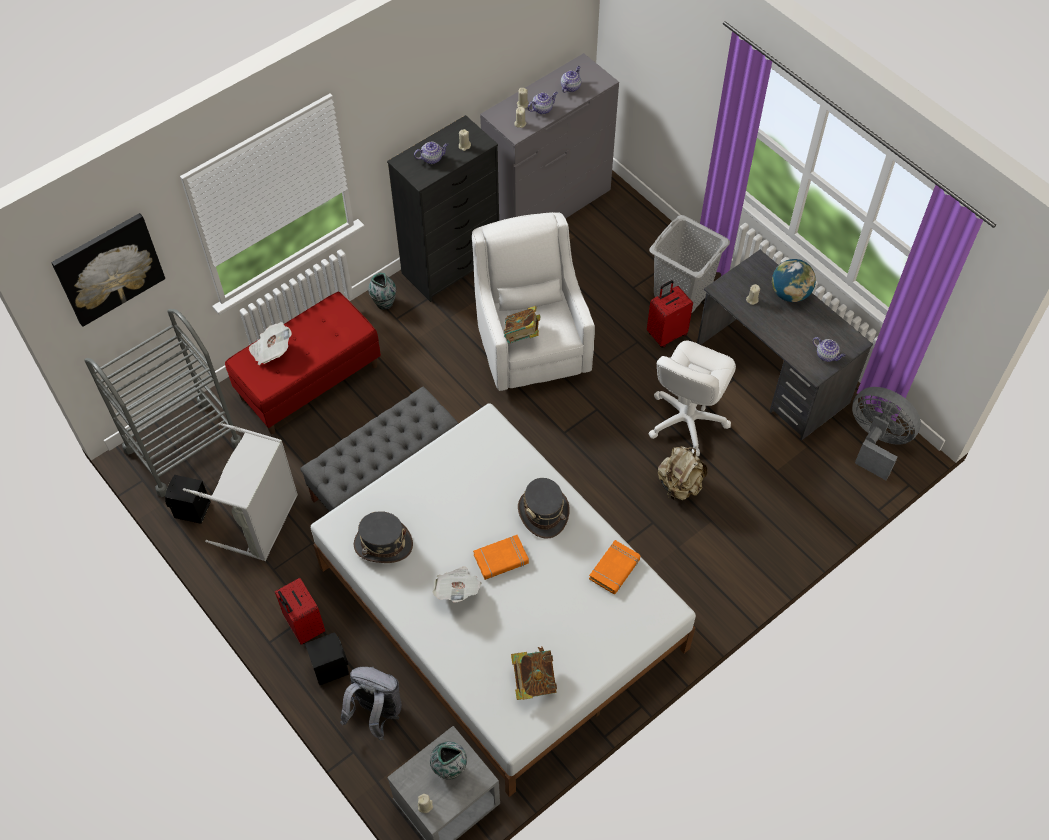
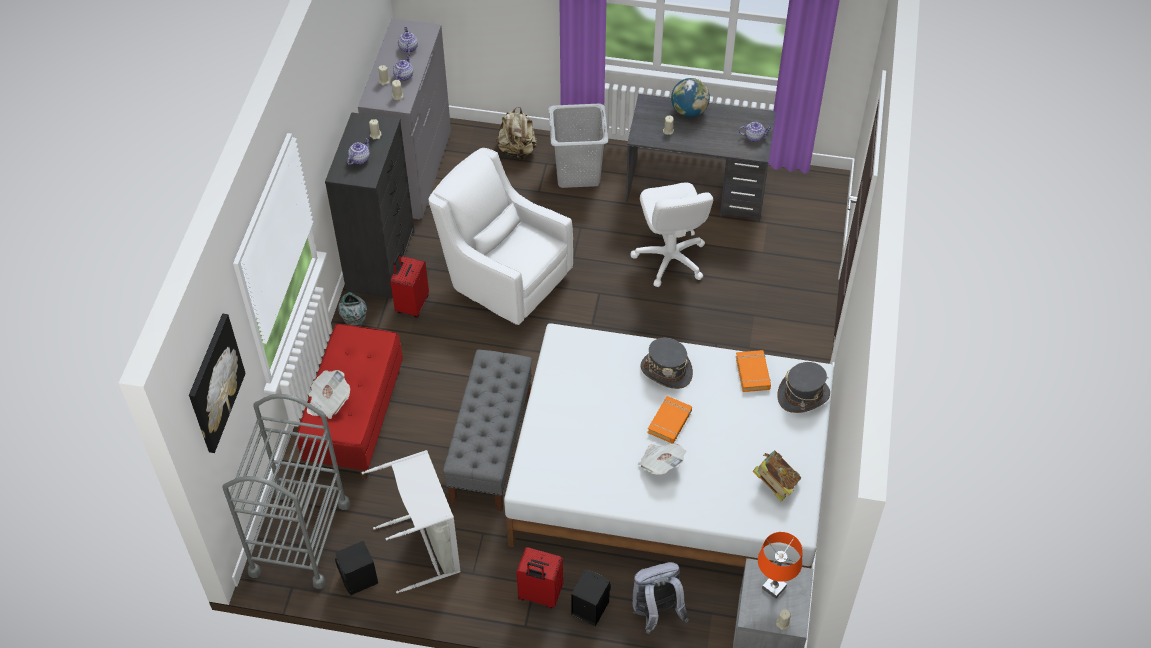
camera: 40 degrees left, 5 degrees down
grey hat [354,511,413,563] -> grey hat moved to [777,362,830,413]
vase [430,742,467,780] -> orange table lamp [758,532,802,598]
book [504,306,540,343] -> none
red suitcase [647,280,693,348] -> red suitcase moved to [390,253,429,318]
beige backpack [657,446,707,500] -> beige backpack moved to [496,107,537,160]
grey fan [852,387,921,480] -> none

